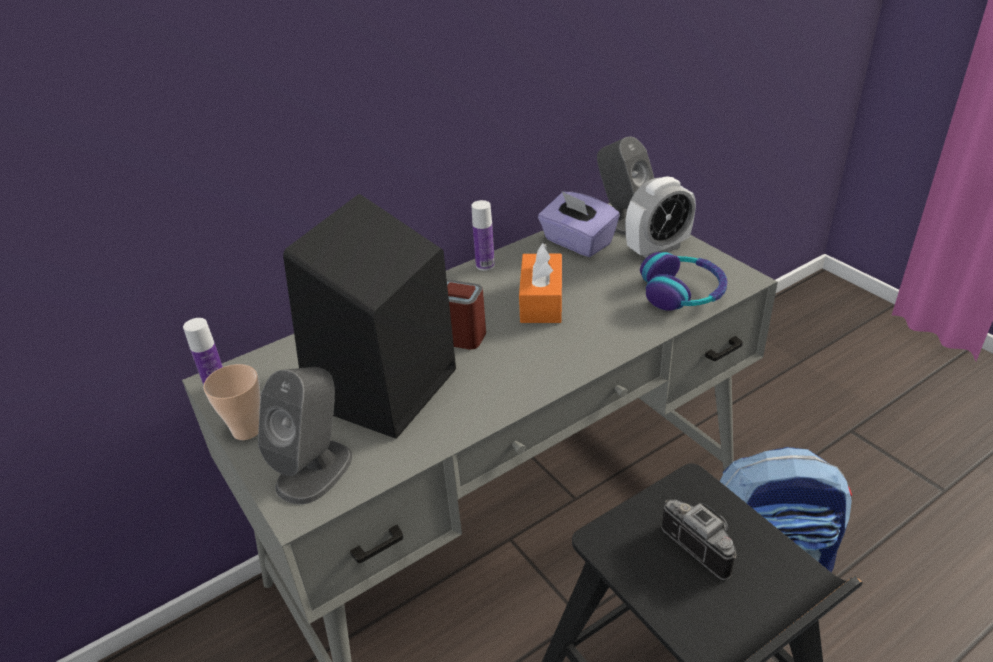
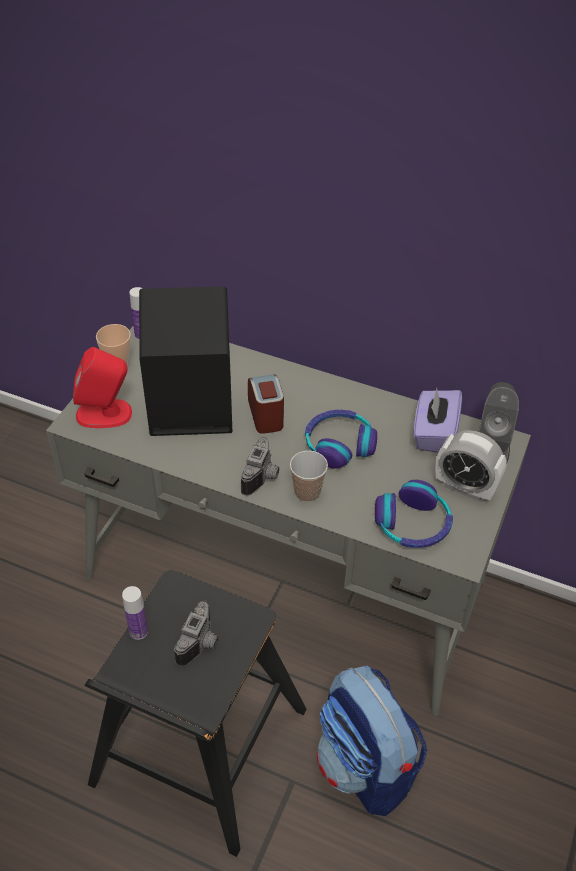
camera: 55 degrees right, 10 degrees up
grey speaker [258,367,353,504] -> red speaker [73,347,132,428]
bottle [471,200,495,271] -> bottle moved to [122,586,148,640]
orange tissue box [519,243,562,323] -> headphones [305,410,377,469]
none -> camera [241,437,279,496]
none -> cup [290,451,328,502]

